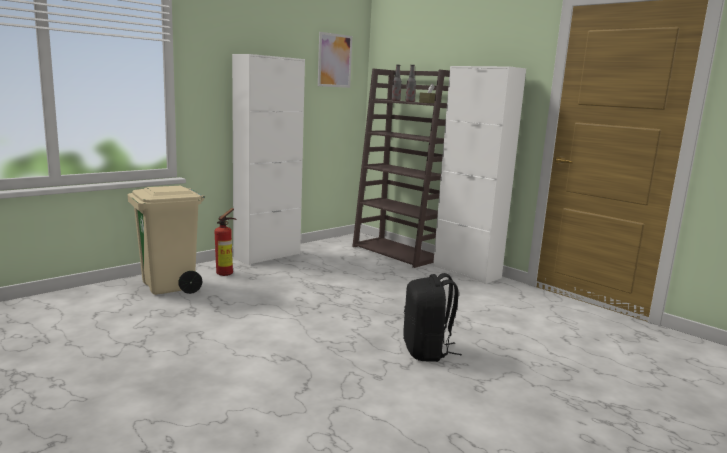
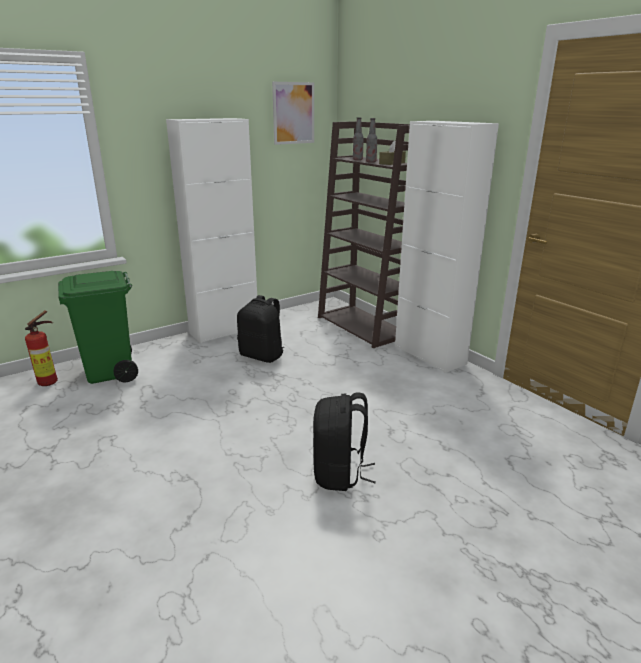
camera: 10 degrees right, 10 degrees up
beige trash can [127,186,205,295] -> green trash can [58,271,138,384]
fire extinguisher [214,208,237,276] -> fire extinguisher moved to [25,310,58,386]
none -> black backpack [237,295,284,363]

